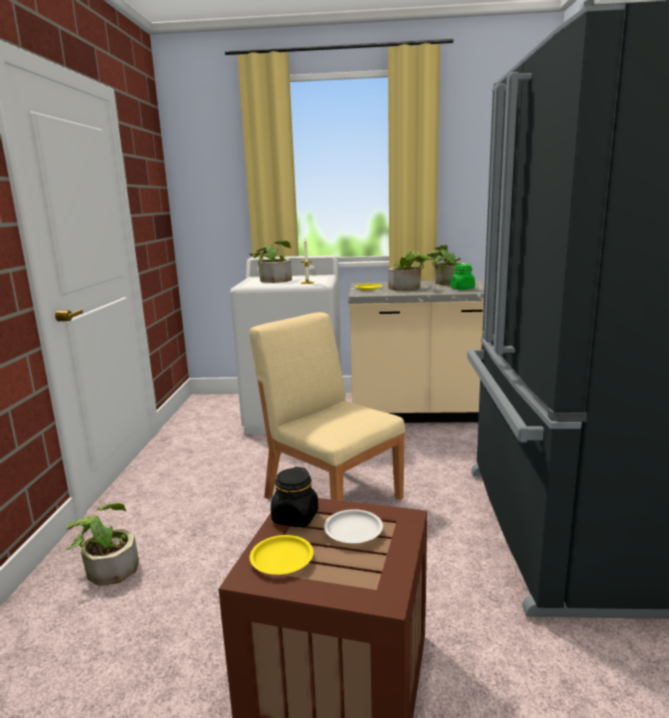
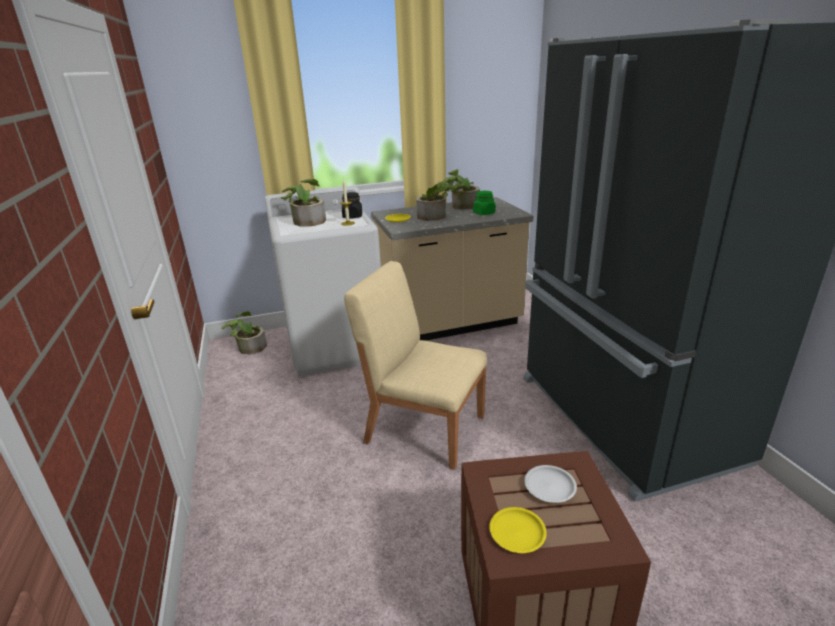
camera: 20 degrees left, 10 degrees up
potted plant [66,503,139,586] -> potted plant moved to [221,311,267,354]
black jar [271,467,318,527] -> black jar moved to [342,192,362,218]

